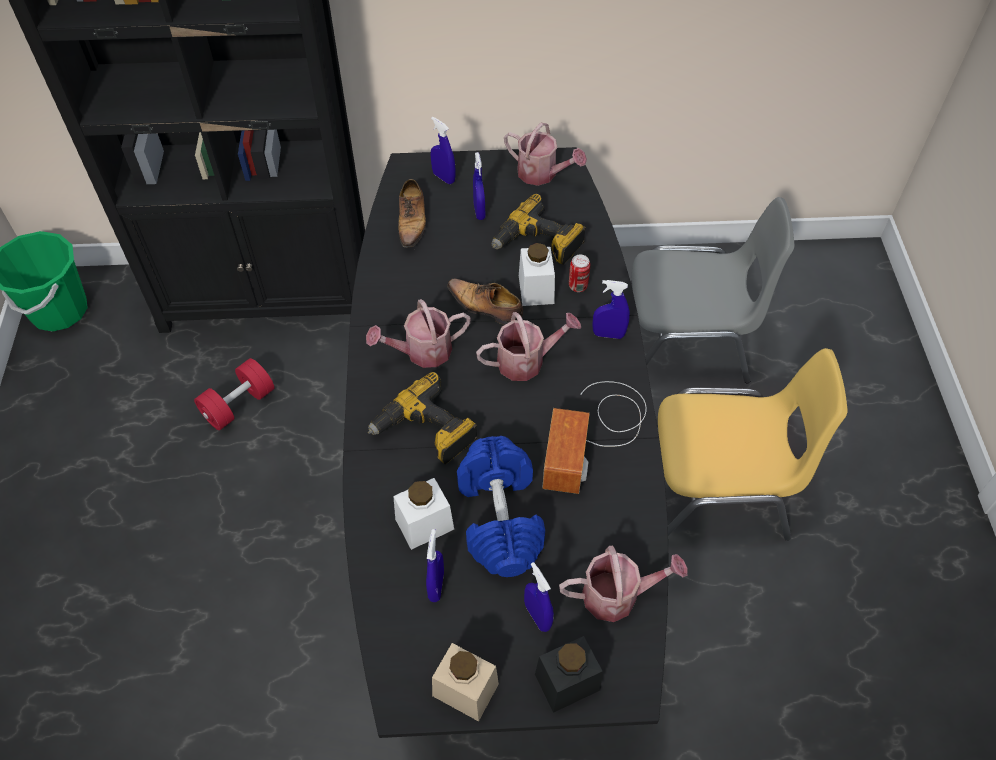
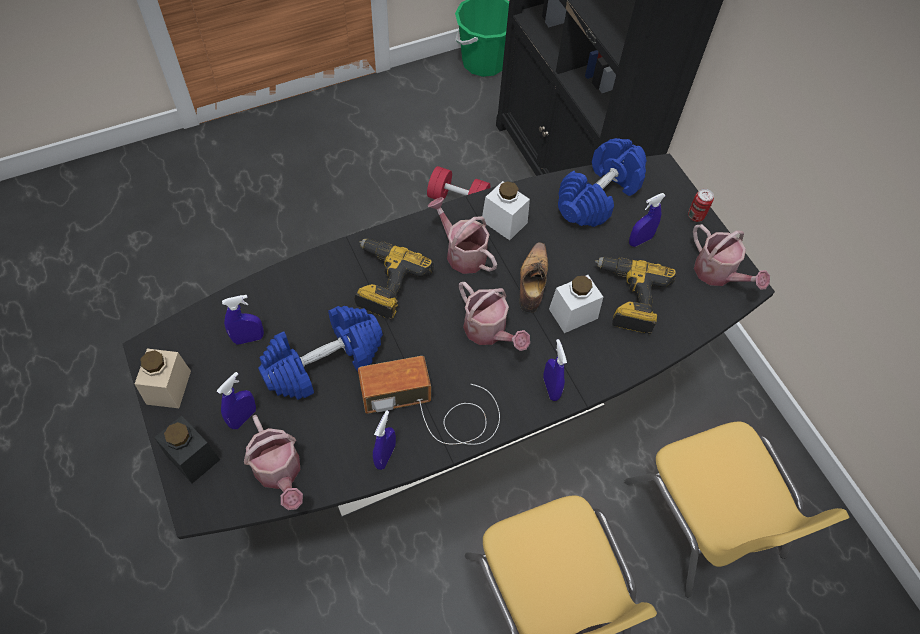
camera: 65 degrees right, 5 degrees up
white jar [393,478,454,550] -> white jar moved to [481,181,530,240]
shoe [398,179,426,248] -> blue dumbbell [558,138,646,227]
blue spray bottle [431,116,455,184] -> blue spray bottle moved to [373,410,396,470]
watering can [504,123,587,186] -> watering can turned 45 degrees counterclockwise [693,224,770,290]
can [569,255,590,292] -> can moved to [688,189,714,222]
grey chair [631,197,794,383] -> yellow chair [625,421,849,597]

